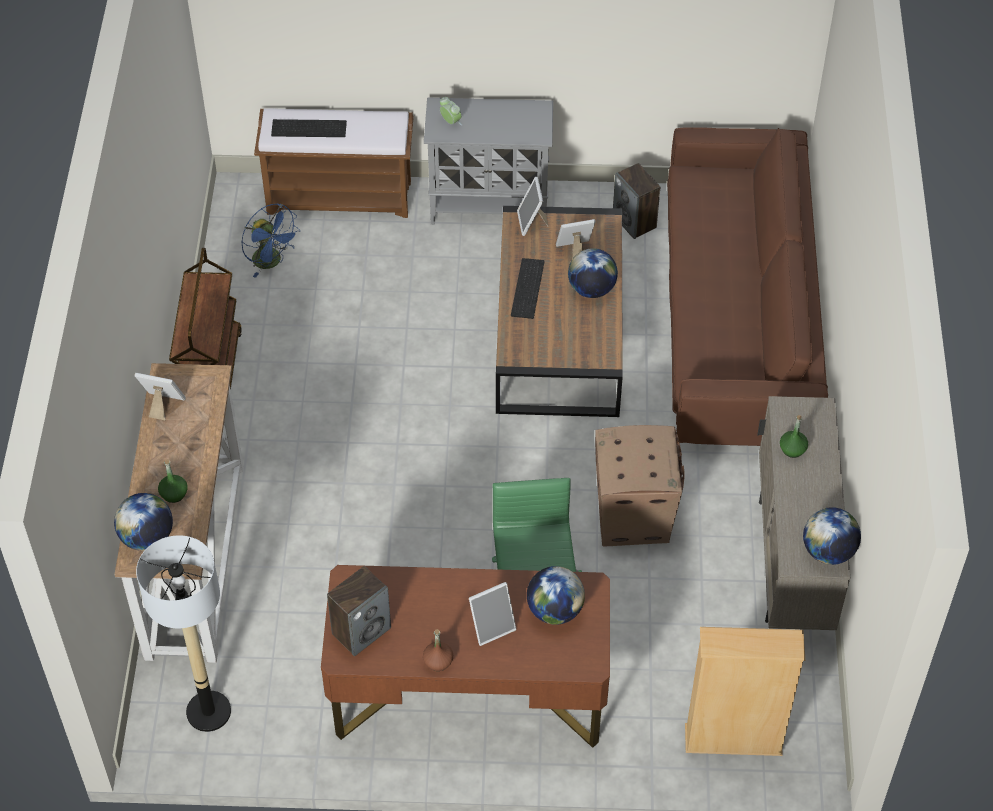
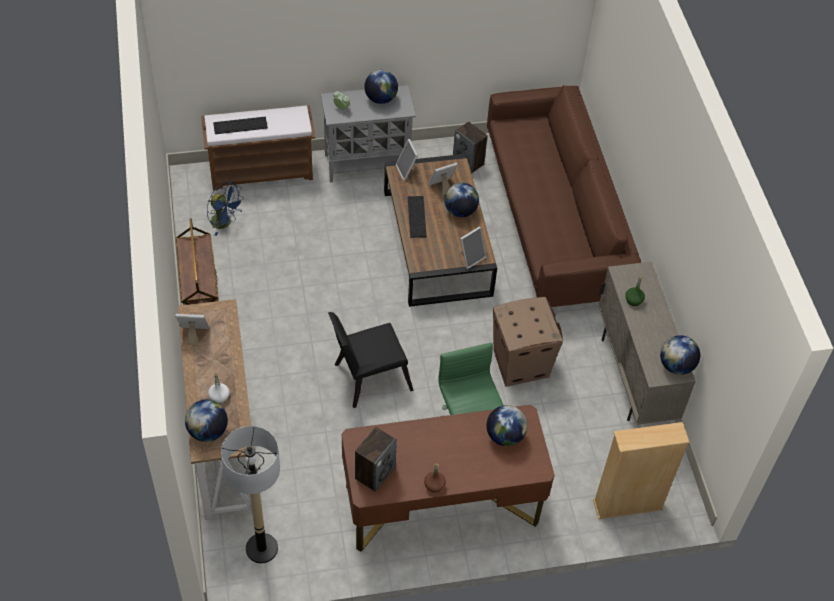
camera: 15 degrees left, 0 degrees up
green bottle [158,459,188,503] -> white bottle [208,373,230,404]
picture frame [469,582,517,646] -> picture frame moved to [460,227,486,269]
none -> black chair [328,312,414,408]
none -> globe [364,70,398,104]

